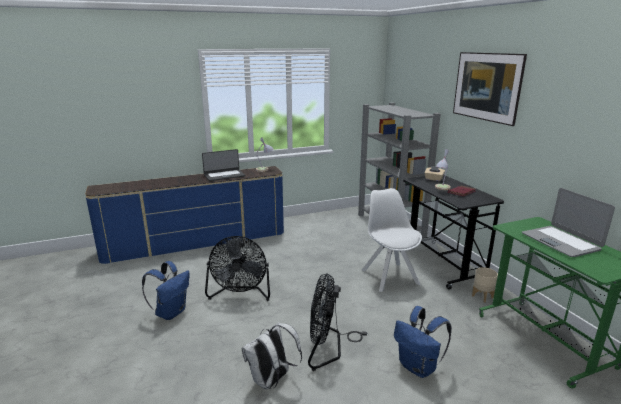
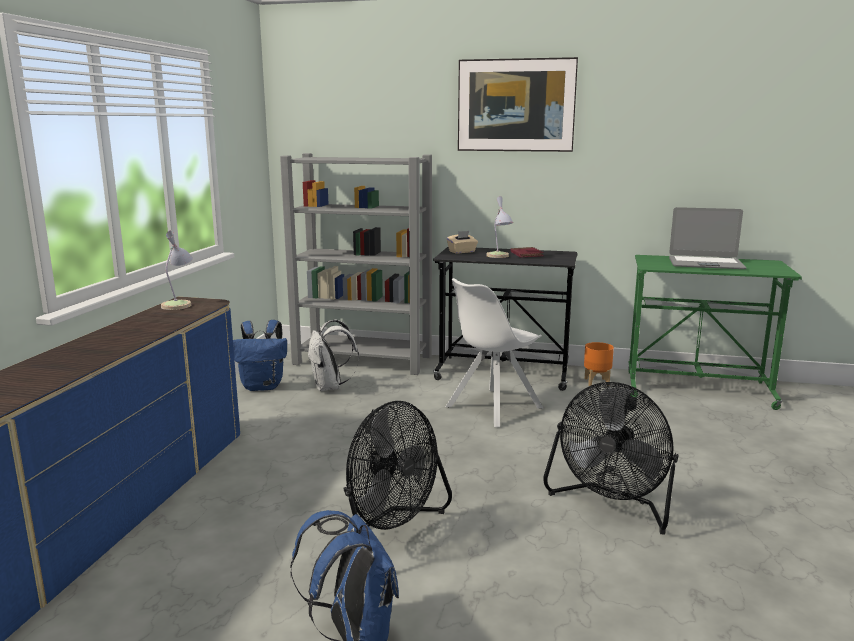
camera: 55 degrees left, 5 degrees down
laptop [202,149,245,181] -> none
white backpack [242,322,302,389] -> white backpack moved to [308,319,359,391]
white chair [361,188,422,292] -> white chair turned 60 degrees counterclockwise [446,278,544,427]
blue backpack [394,306,452,378] -> blue backpack moved to [233,320,287,391]
beige planter [472,267,498,303] -> orange planter [584,342,614,386]

